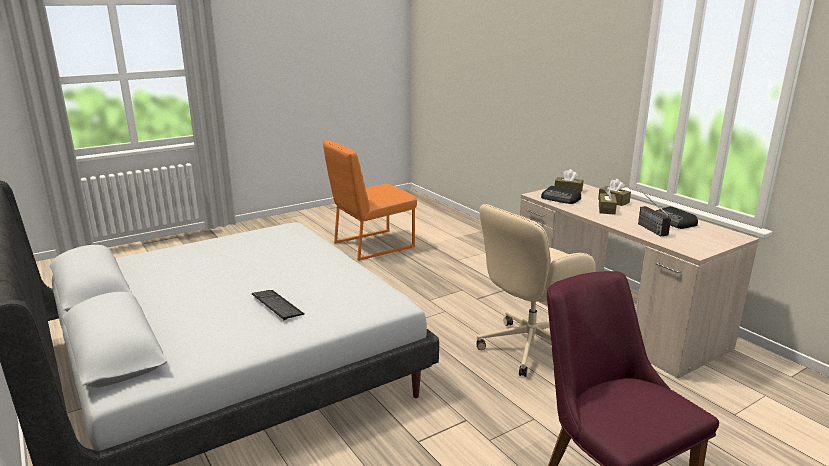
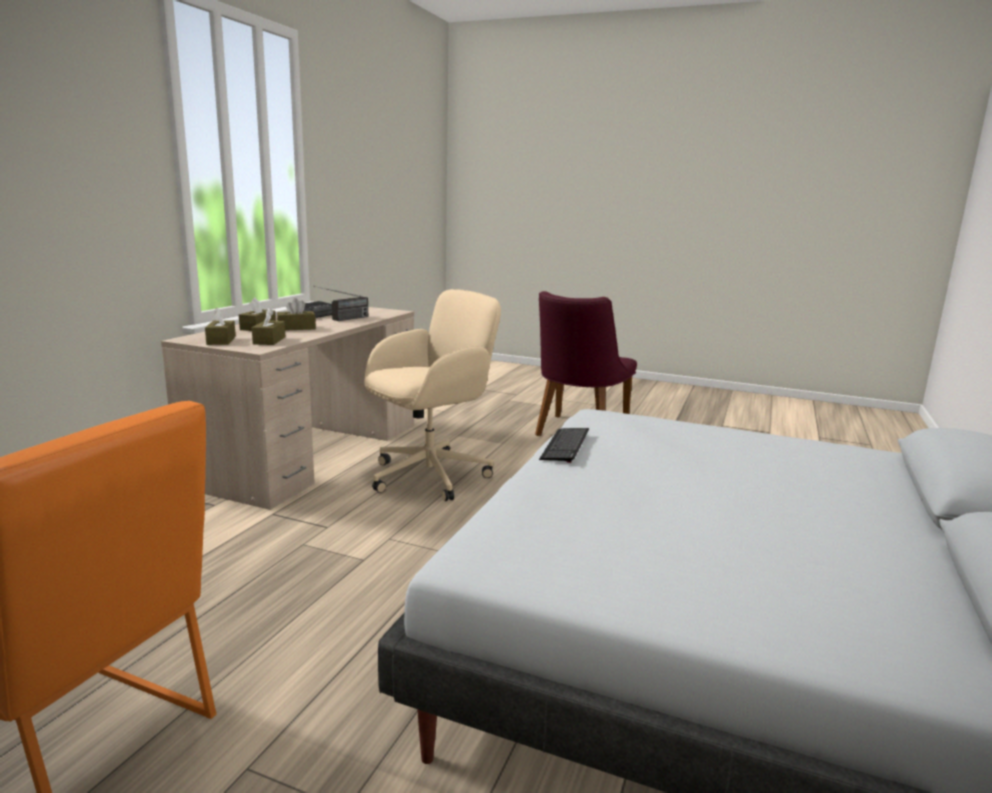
camera: 125 degrees left, 5 degrees down
keyboard [252,290,305,320] -> keyboard moved to [539,428,589,463]
beige office chair [476,204,596,377] -> beige office chair turned 60 degrees counterclockwise [364,289,501,501]
radio [541,186,581,204] -> brown tissue box [252,308,285,345]

